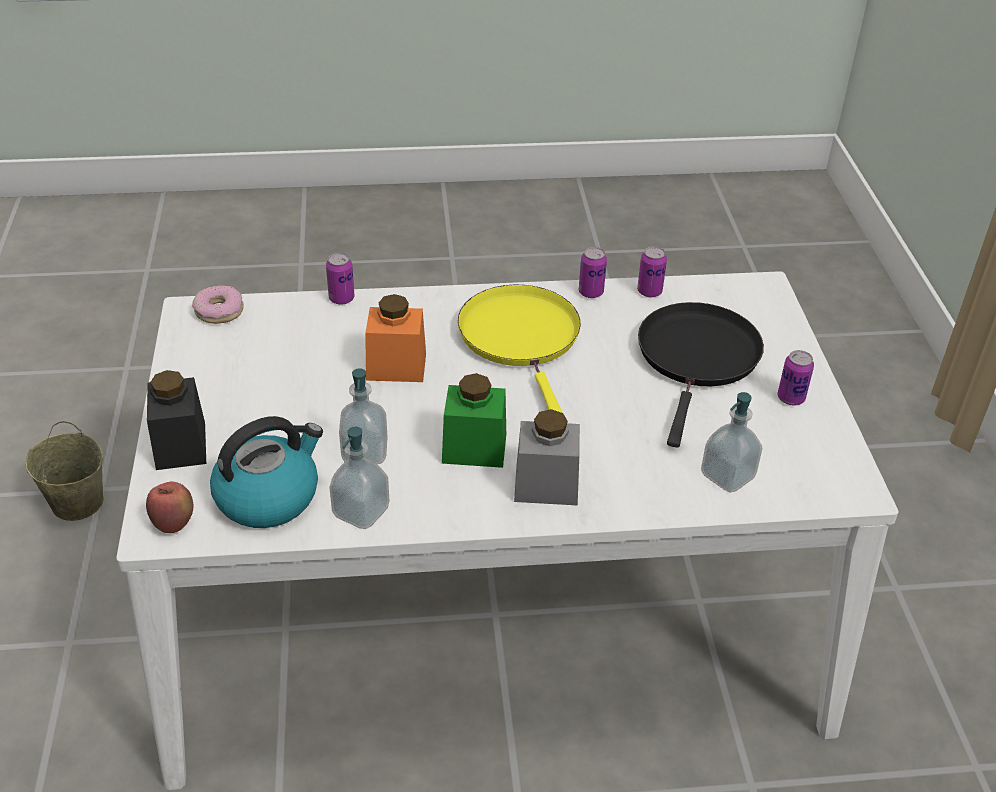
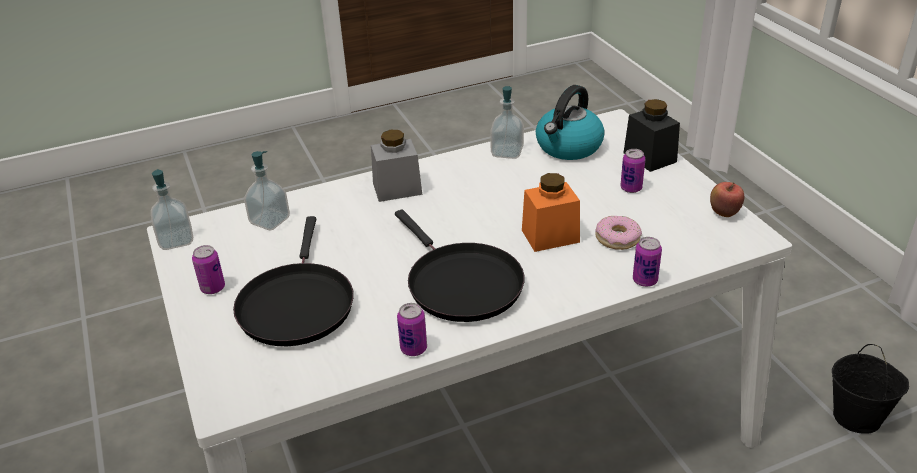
camera: 165 degrees right, 5 degrees down
beige bucket [26,421,104,521] -> black bucket [832,344,909,434]
apple [146,482,194,533] -> apple moved to [710,182,744,217]
donut [192,285,244,324] -> donut moved to [595,216,642,250]
soap dispenser [339,368,387,464] -> soap dispenser moved to [151,169,193,250]
green jar [442,373,506,468] -> none
yellow frying pan [457,285,581,413] -> black frying pan [395,210,525,322]
can [637,246,667,297] -> can moved to [620,149,645,193]

